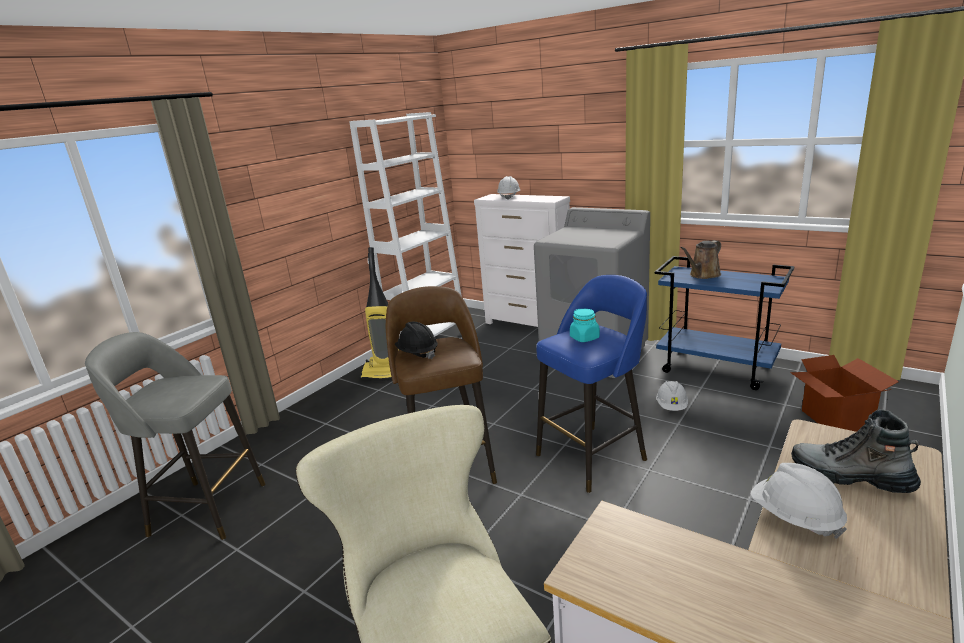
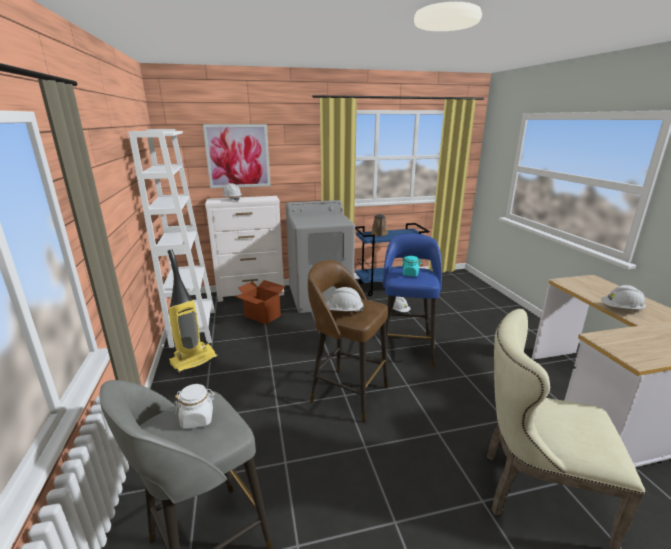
camera: 50 degrees left, 0 degrees up
black hard hat [395,322,438,359] -> white hard hat [326,287,364,312]
cardboard box [790,355,899,432] -> cardboard box moved to [234,280,286,325]
boot [791,409,921,493] -> none
none -> white jar [175,384,215,429]
none -> picture [203,124,271,188]

